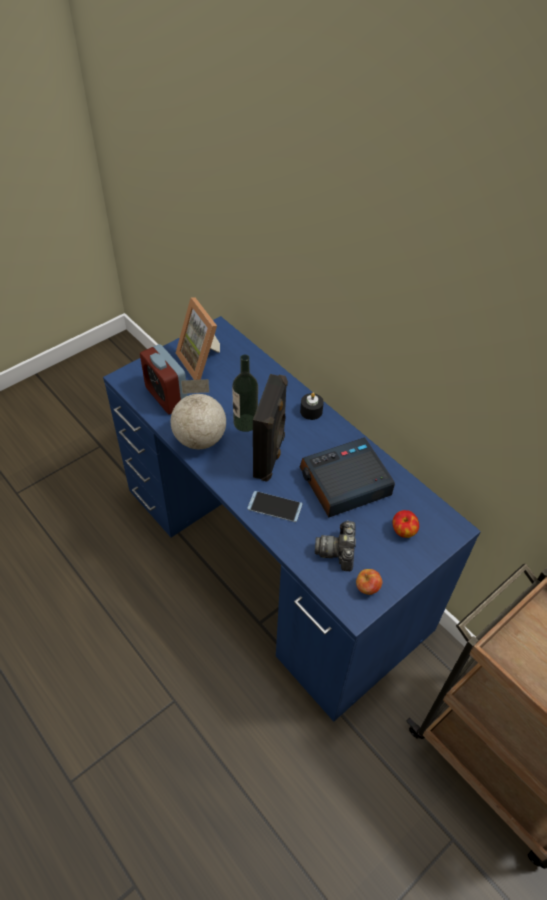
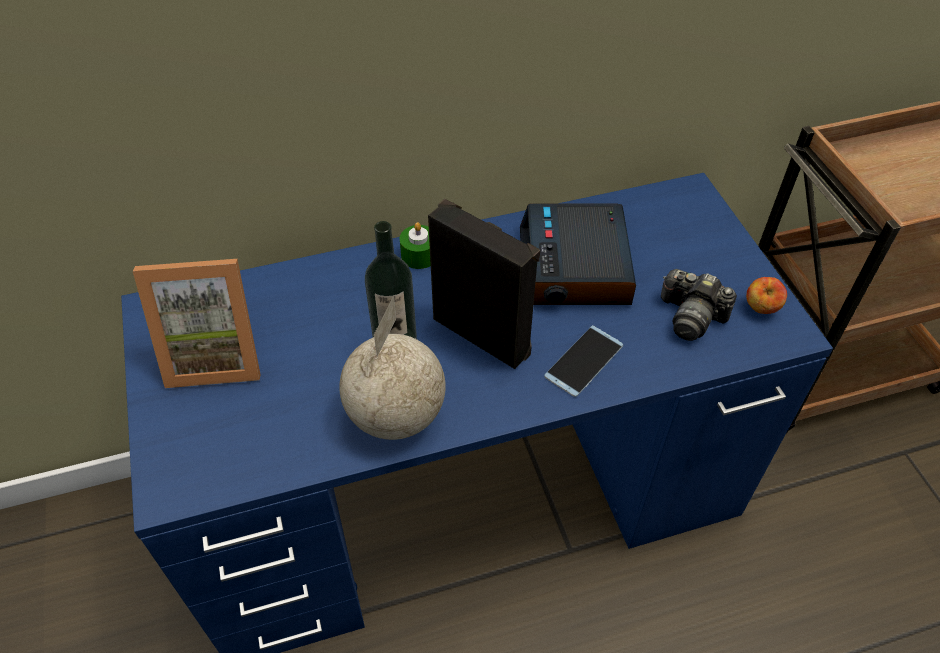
camera: 65 degrees left, 0 degrees up
alarm clock [140,344,188,414] -> none
black candle [300,393,324,420] -> green candle [400,222,431,269]
apple [392,510,419,538] -> none

